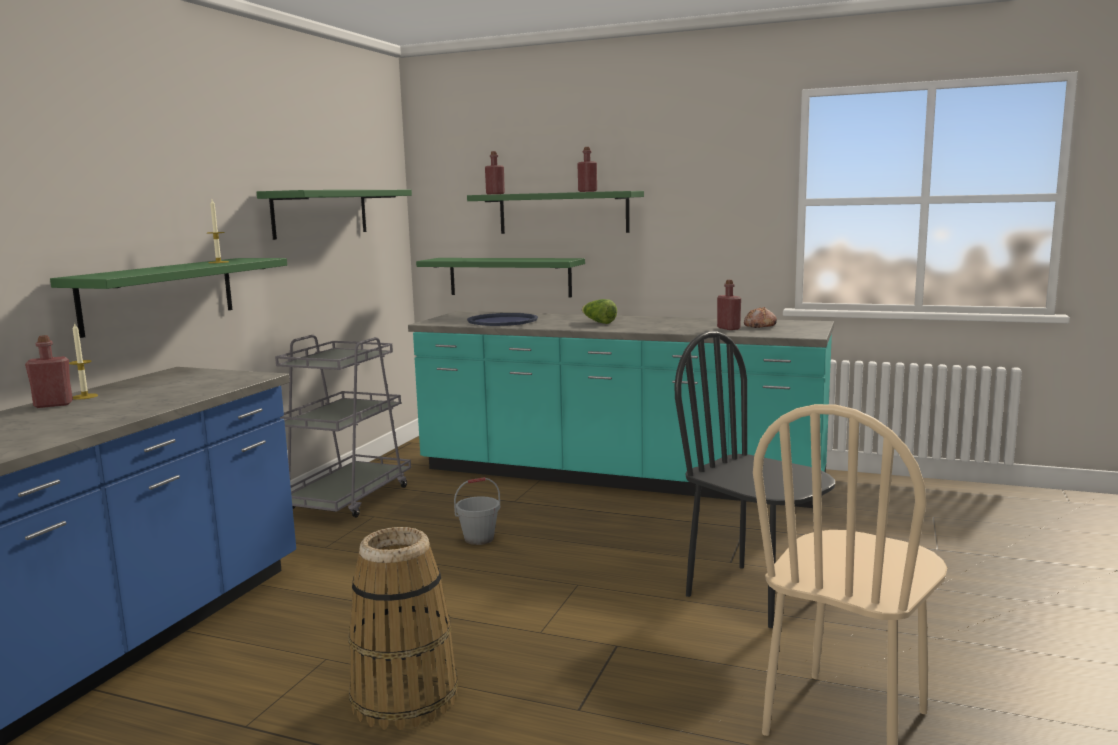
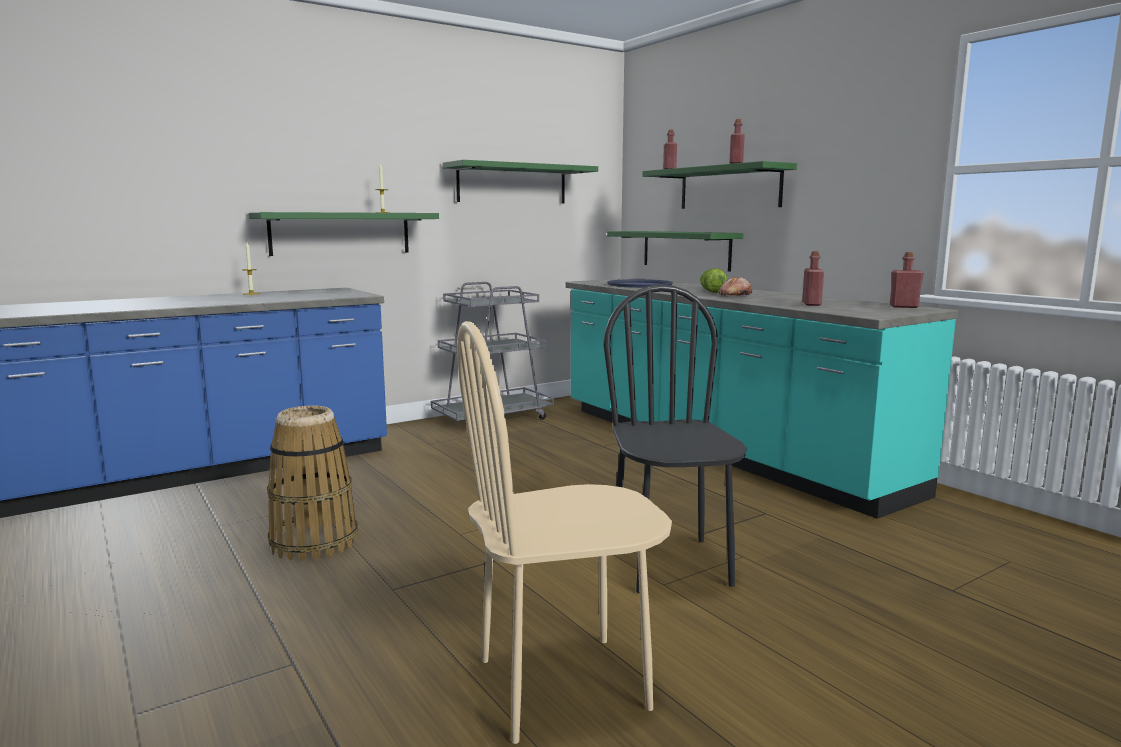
camera: 35 degrees right, 0 degrees up
red bottle [25,335,73,408] -> red bottle moved to [890,252,923,308]
grey bucket [454,477,500,545] -> none
bread [744,307,777,328] -> bread moved to [719,277,752,296]

